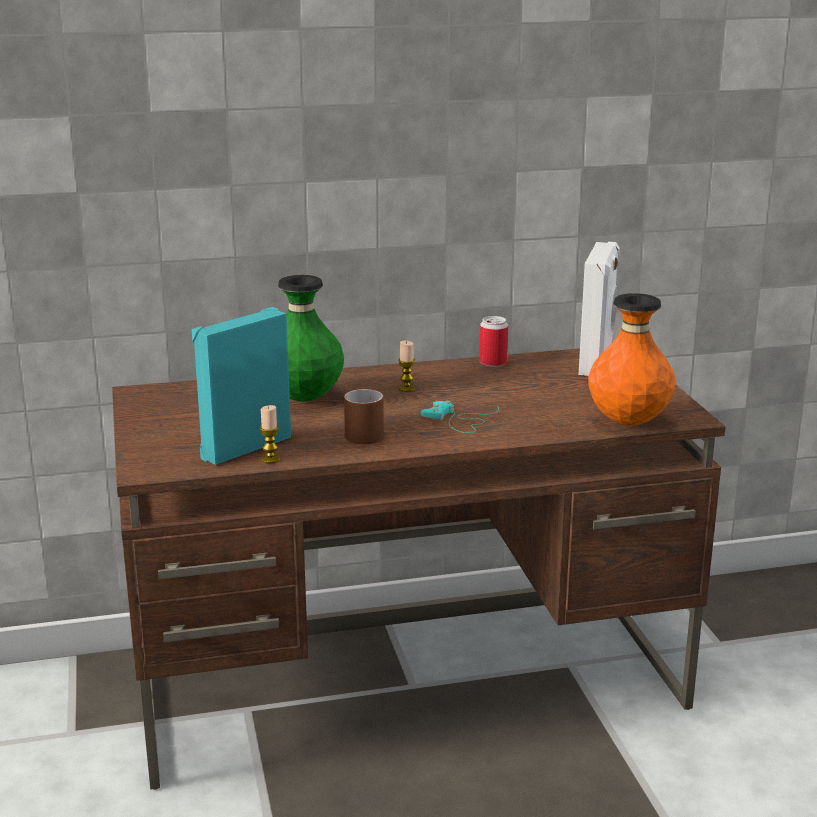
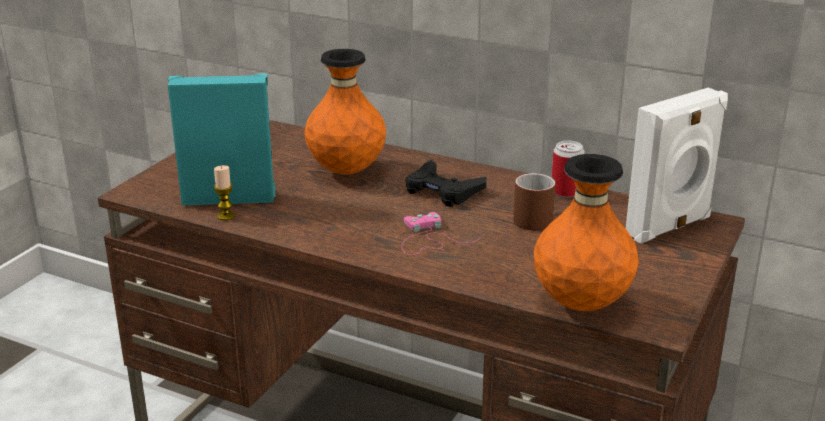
camera: 40 degrees right, 5 degrees up
green vase [278,275,344,402] -> orange vase [305,49,386,175]
brown mug [344,389,384,444] -> brown mug moved to [513,173,556,231]
candle [398,341,415,392] -> black game controller [406,160,487,207]
turquoise game controller [421,401,499,433] -> pink game controller [402,212,481,255]

